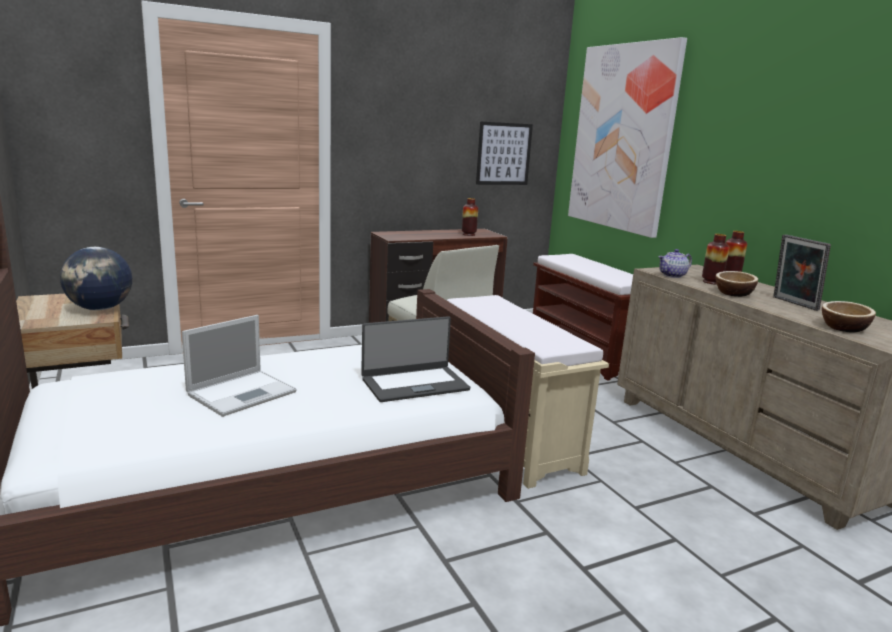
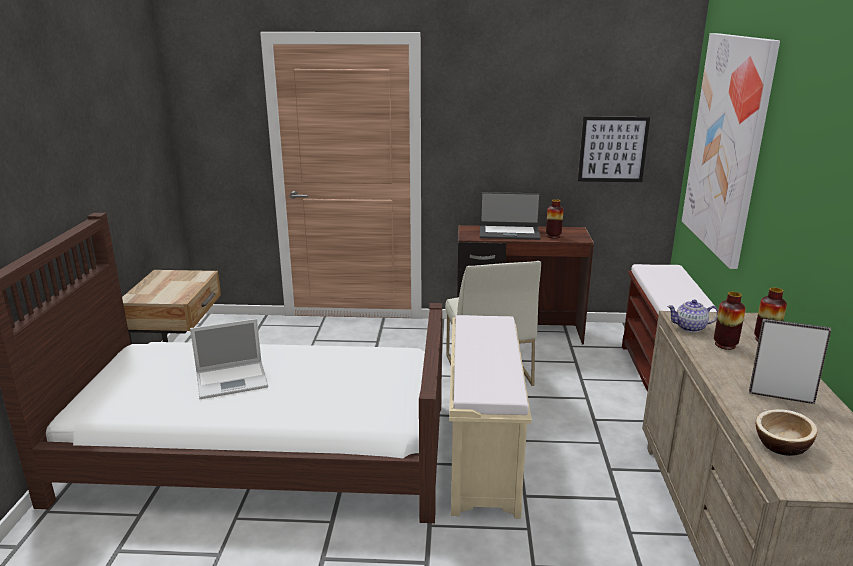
camera: 30 degrees right, 5 degrees up
globe [60,247,132,310] -> none
laptop [361,316,470,402] -> laptop moved to [480,192,541,240]
bowl [716,271,758,297] -> none
picture frame [773,234,831,311] -> picture frame turned 105 degrees clockwise [749,319,831,404]

